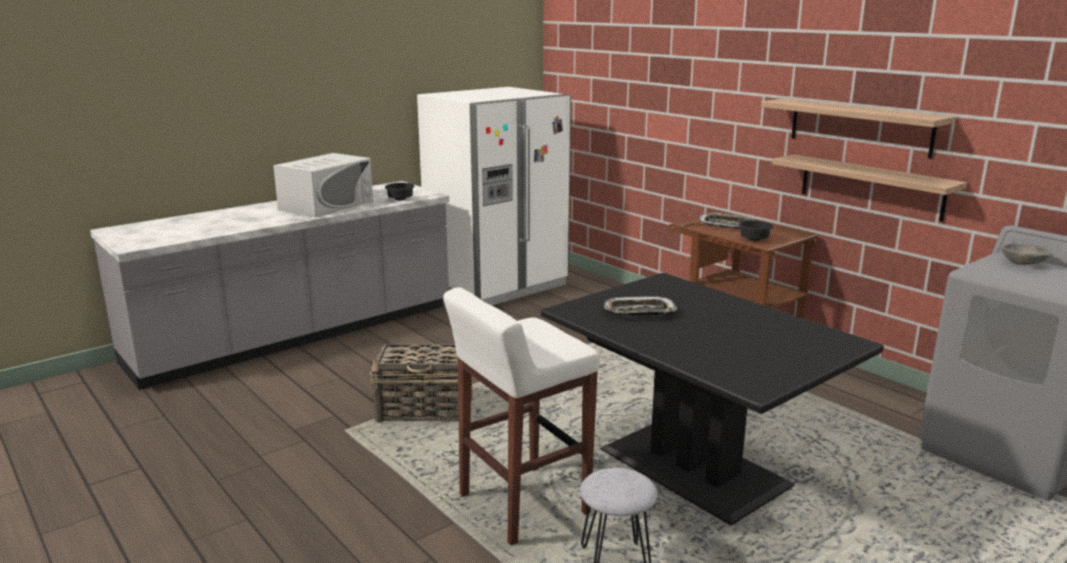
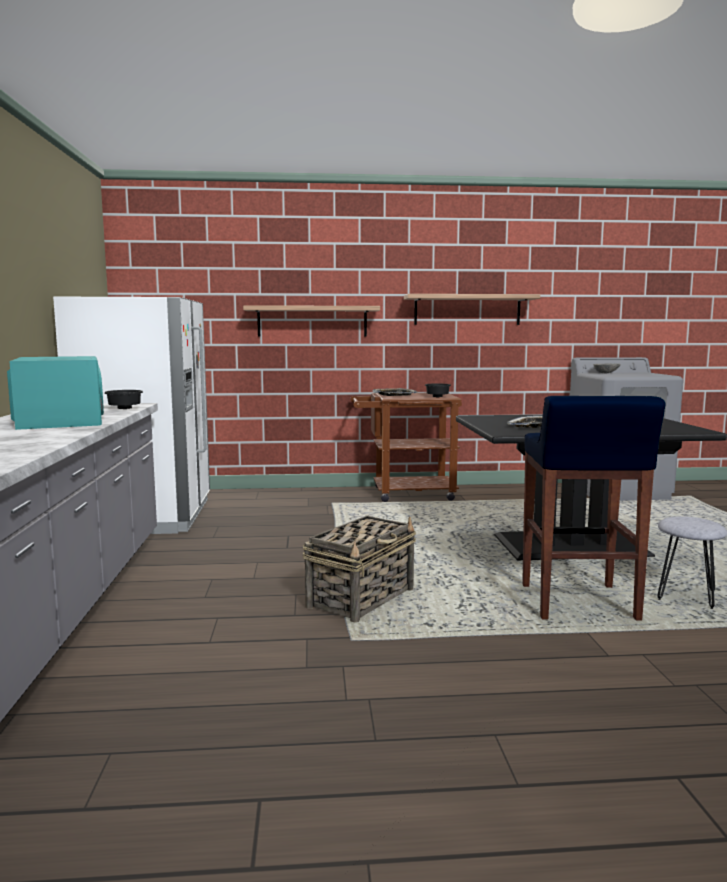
camera: 55 degrees left, 10 degrees down
white microwave [273,153,373,218] -> turquoise microwave [7,356,104,430]
white stool [443,287,600,546] -> blue stool [522,396,666,621]
shelf [772,154,967,222] -> shelf moved to [243,305,380,336]

